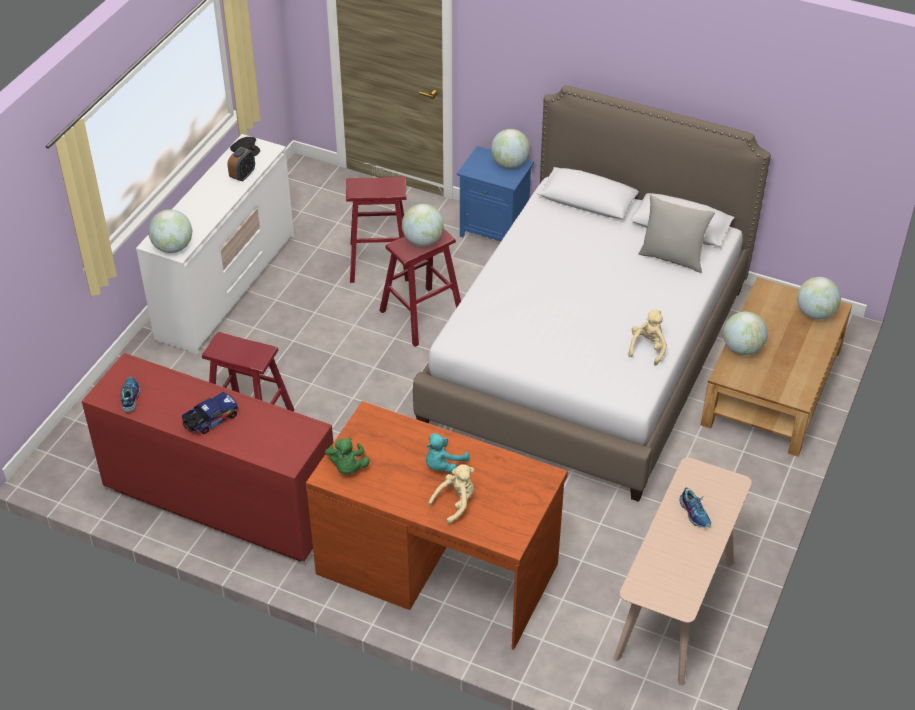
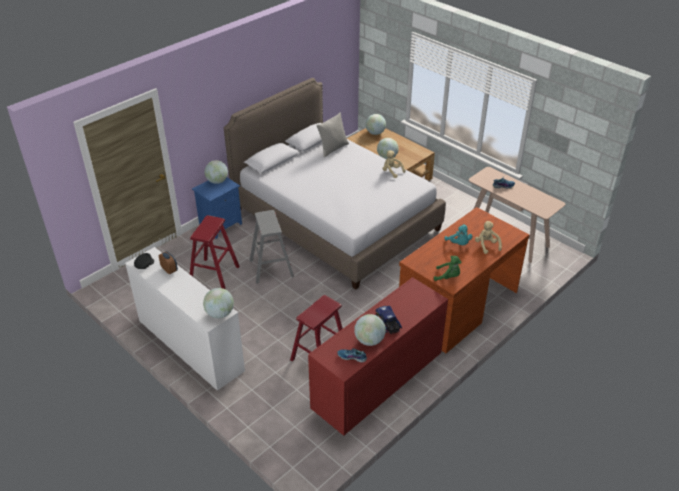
camera: 70 degrees left, 5 degrees down
red stool [379,229,461,347] -> grey stool [250,210,294,284]
globe [402,204,444,246] -> globe moved to [354,314,386,346]

